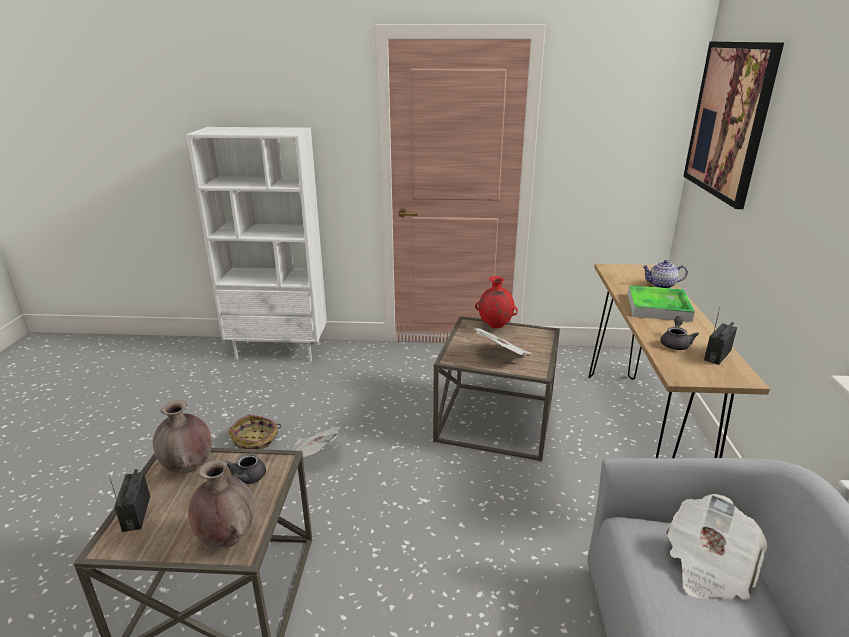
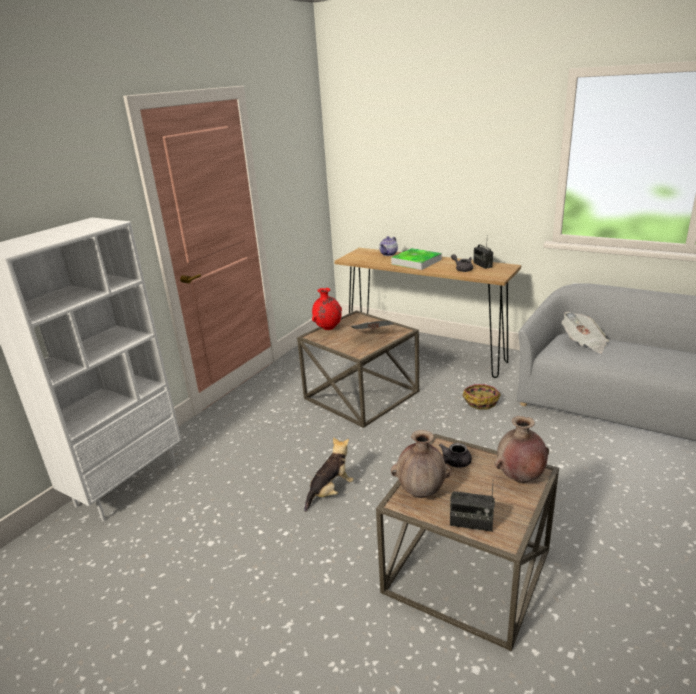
camera: 60 degrees left, 0 degrees up
grey teapot [226,454,266,484] -> grey teapot turned 90 degrees clockwise [439,443,472,468]
basket [229,414,281,449] -> basket moved to [463,384,501,409]
newspaper [292,427,341,457] -> plush toy [304,437,354,512]
picture [683,41,784,209] -> none

